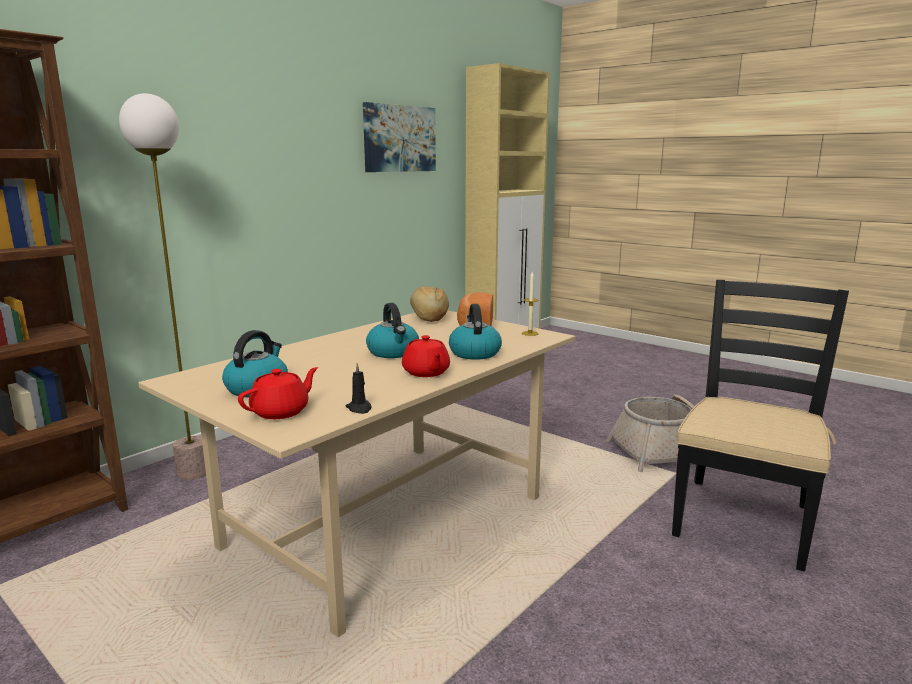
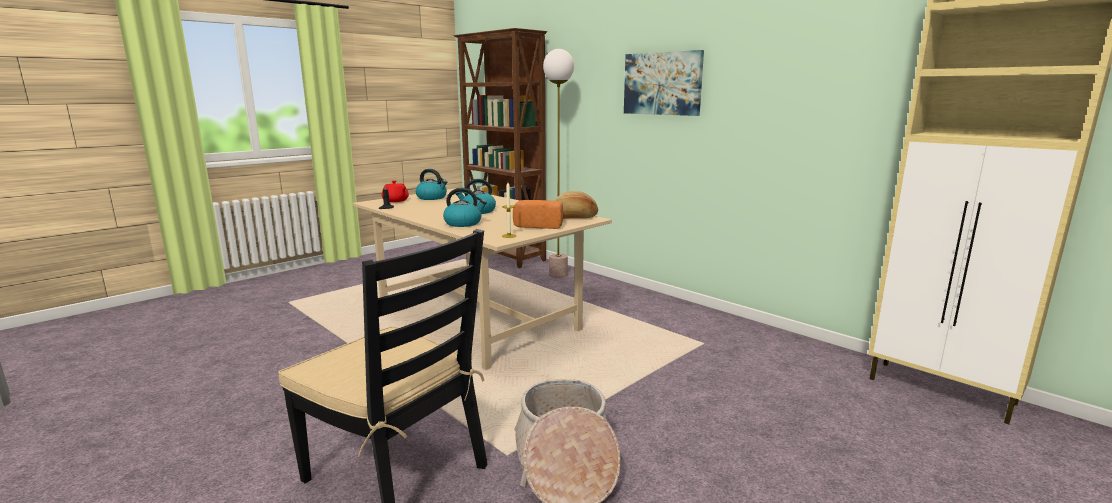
camera: 95 degrees right, 0 degrees up
picture [363,102,436,172] -> picture moved to [624,50,704,116]
red teapot [402,335,450,377] -> none

